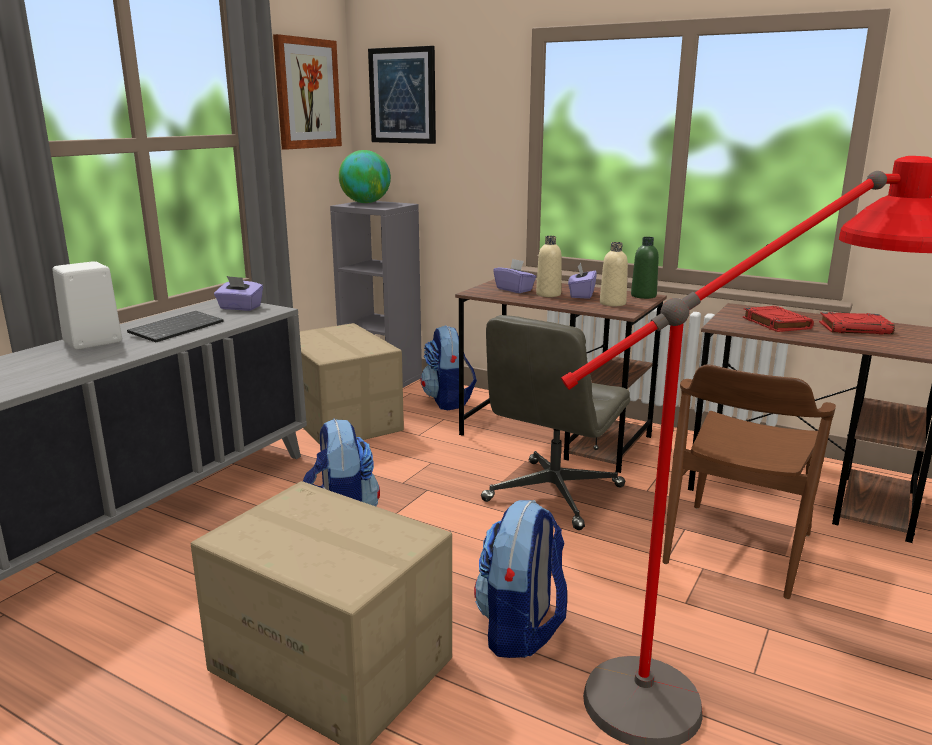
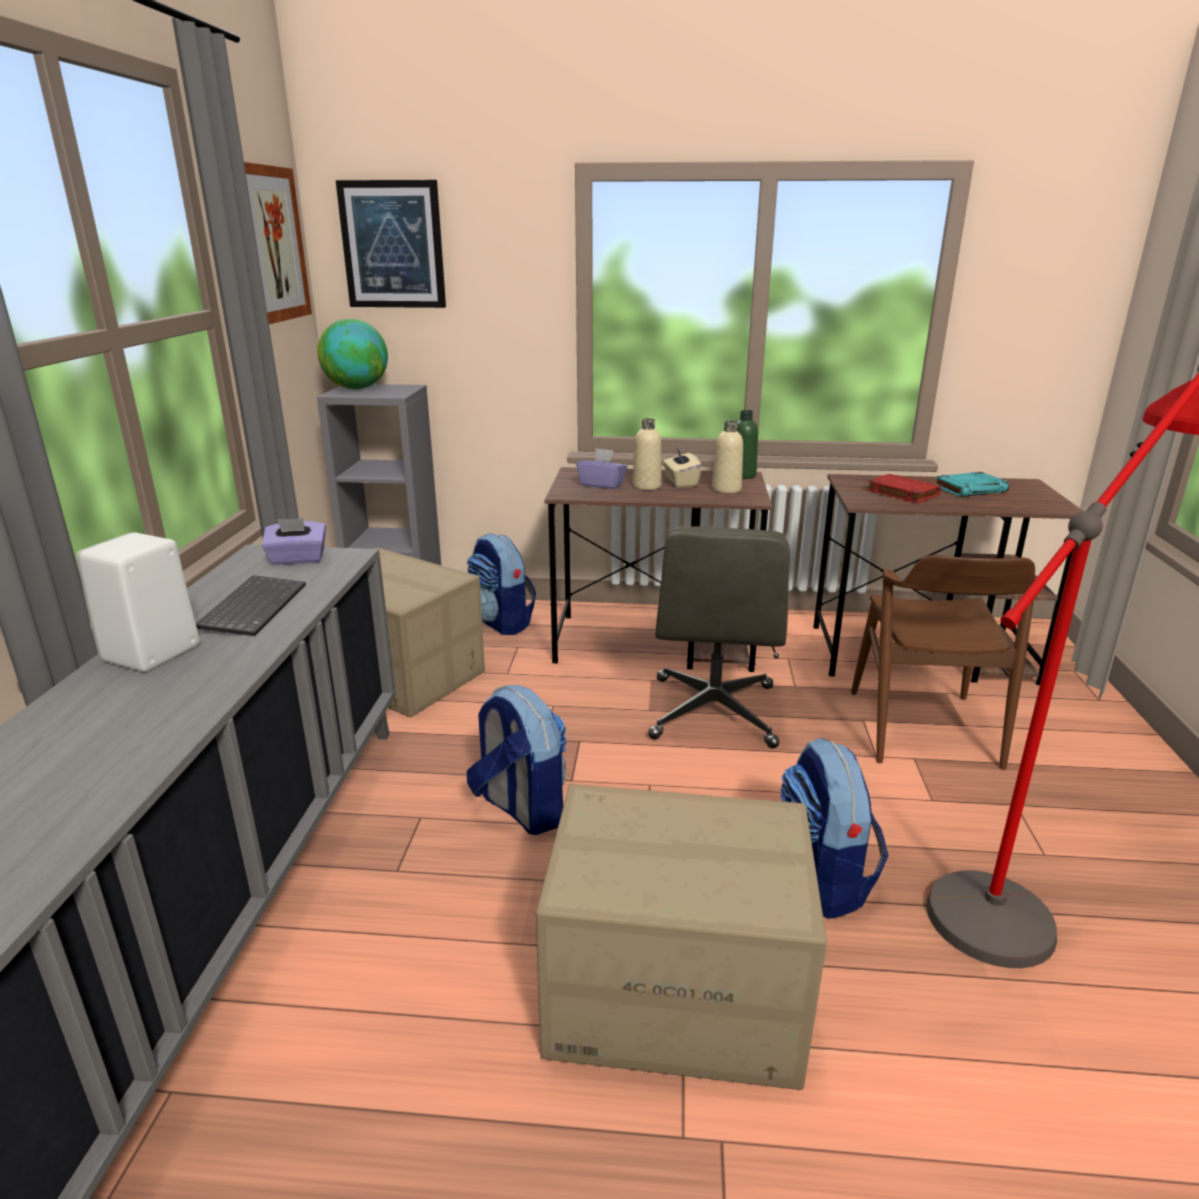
camera: 25 degrees left, 5 degrees up
purple tissue box [568,263,597,299] -> beige tissue box [663,447,702,488]
red book [819,312,895,335] -> turquoise book [935,472,1009,497]

